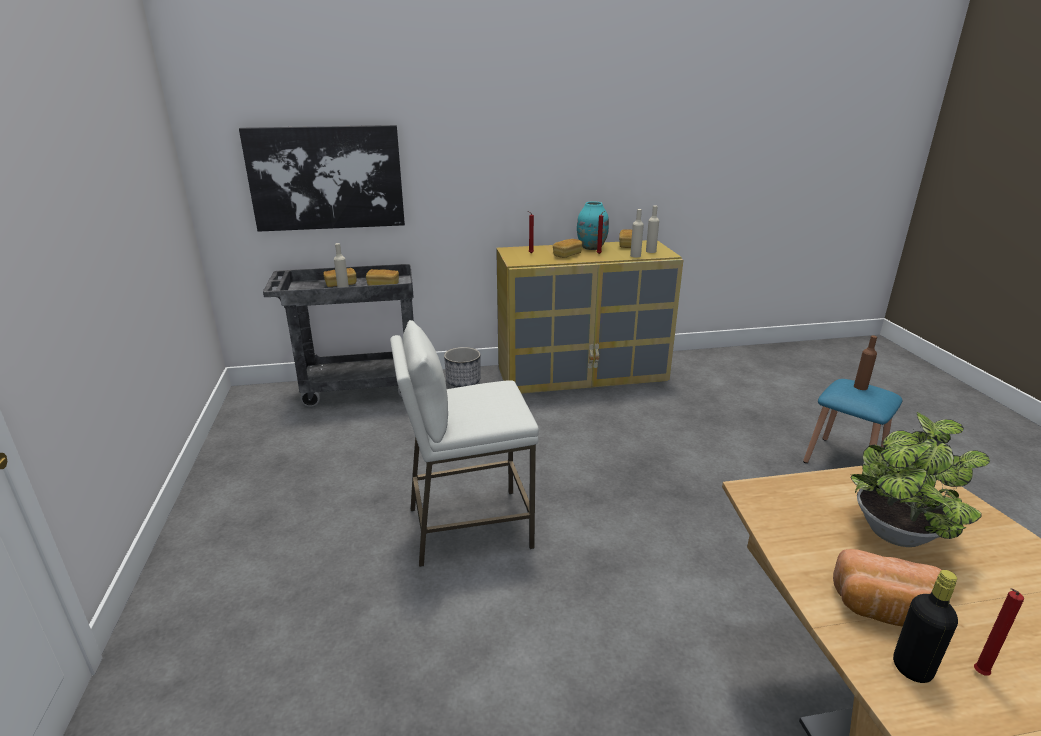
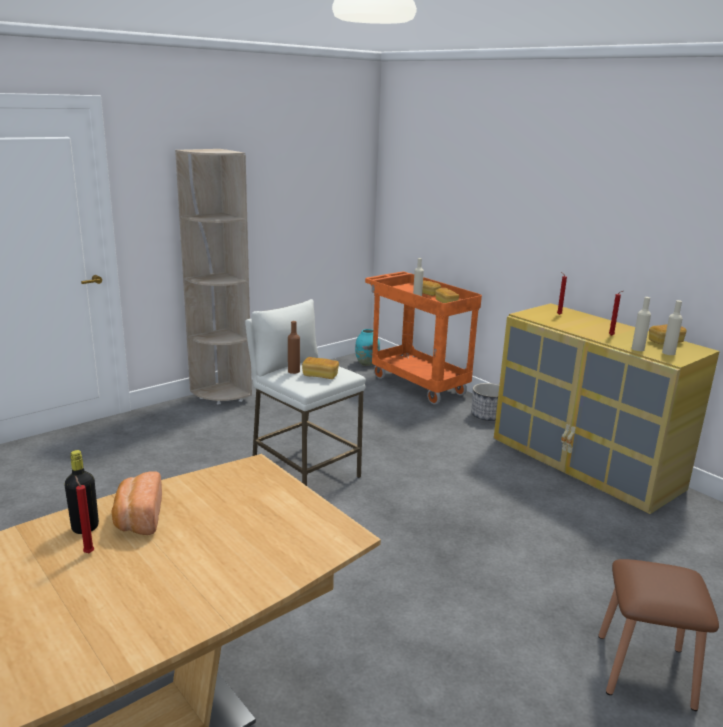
camera: 60 degrees right, 5 degrees down
picture [239,125,405,232] -> none
grey cart [263,264,414,407] -> orange cart [365,271,482,405]
bread [553,239,582,258] -> bread moved to [302,357,339,379]
turquoise vase [577,201,609,250] -> turquoise vase moved to [355,329,380,366]
blue stool [803,379,902,463] -> brown stool [598,559,719,711]
potted plant [850,412,990,547] -> none
brown bottle [854,335,877,390] -> brown bottle moved to [288,321,300,374]
none -> beige bookcase [175,149,252,404]

